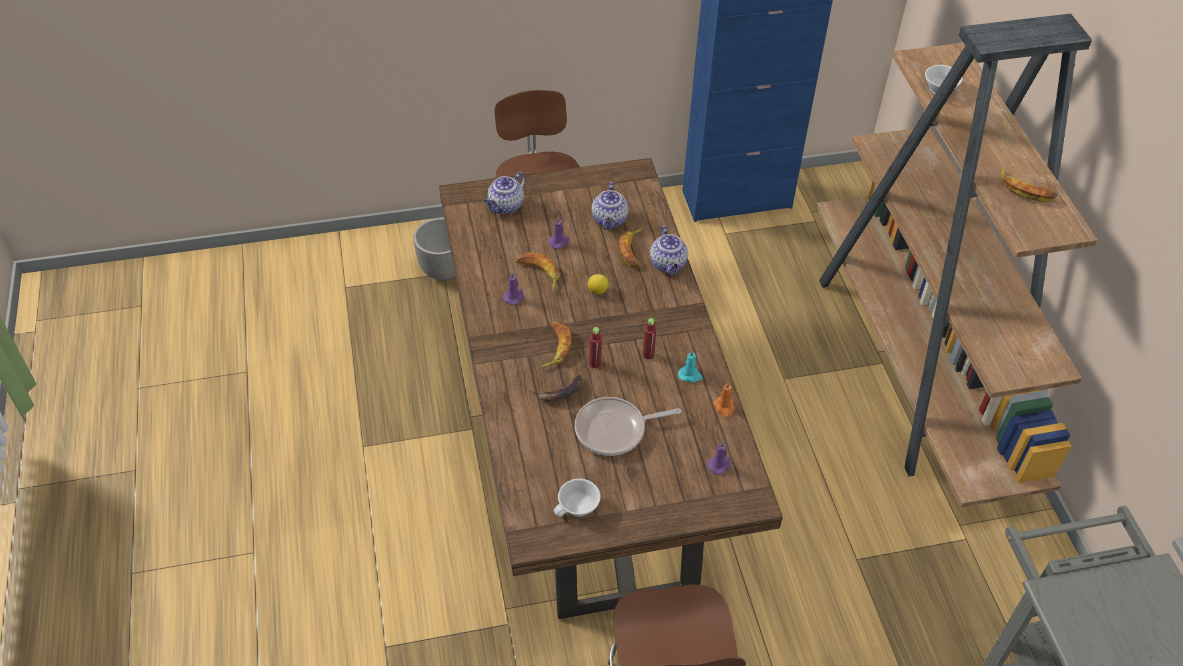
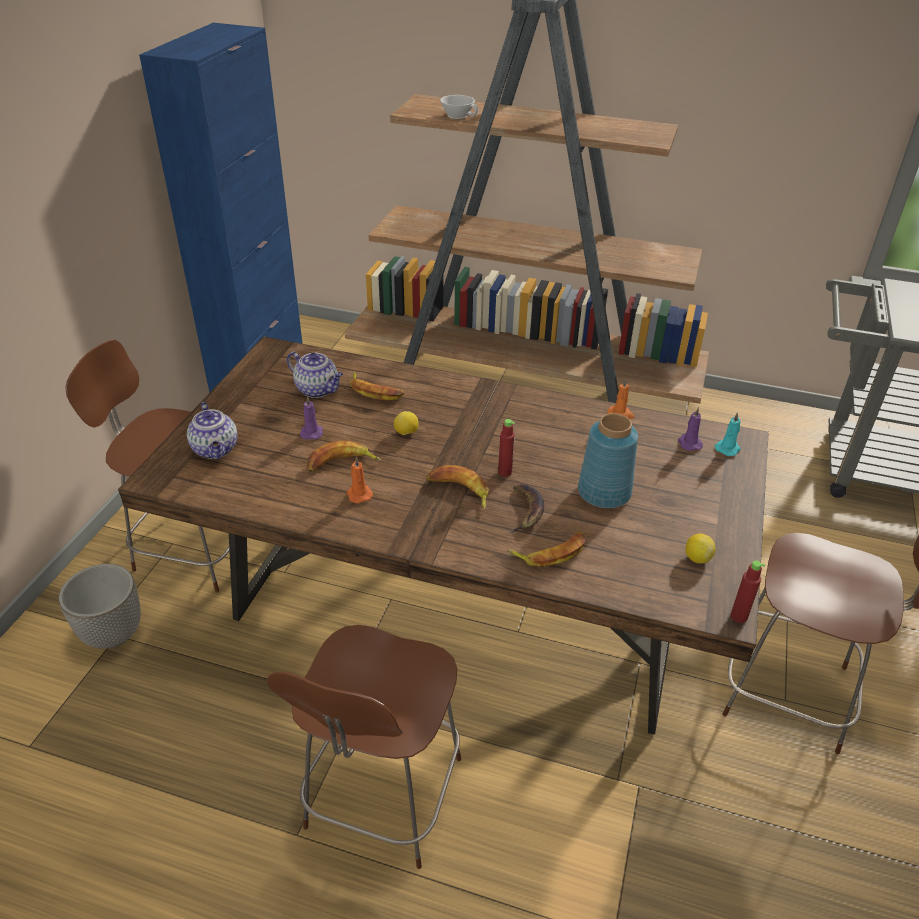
camera: 60 degrees left, 10 degrees down
purple candle [503,272,524,305] -> orange candle [347,457,373,503]
white cup [554,479,601,517] -> lemon [685,534,716,564]
frying pan [575,397,681,456] -> blue vase [578,413,638,508]
red bottle [643,318,656,359] -> red bottle moved to [731,561,765,623]
teapot [650,226,688,275] -> none
turquoise candle [678,350,703,383] -> turquoise candle moved to [715,412,741,456]
banana [1001,166,1058,202] -> banana moved to [507,531,587,567]
none -> brown stool [267,625,461,869]

